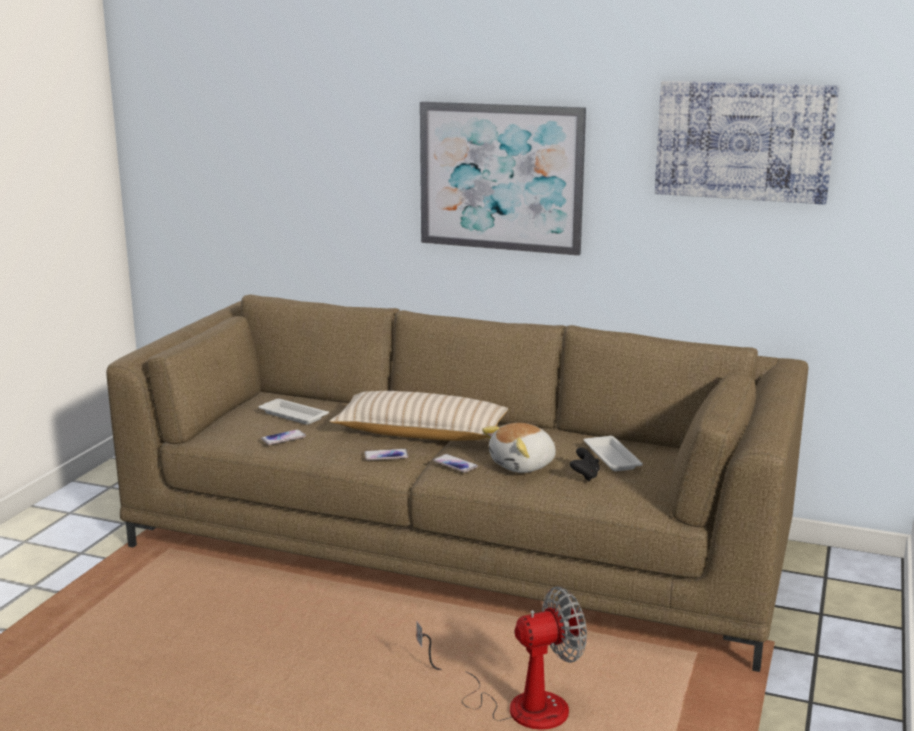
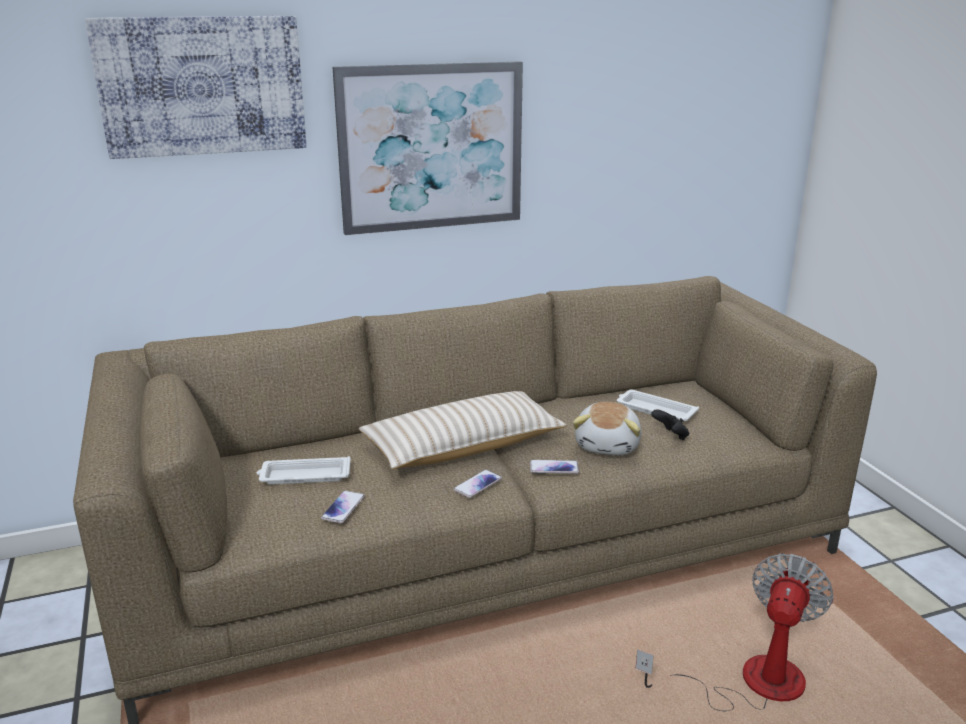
camera: 40 degrees left, 5 degrees up
picture [655,81,839,205] -> picture moved to [85,16,307,159]

